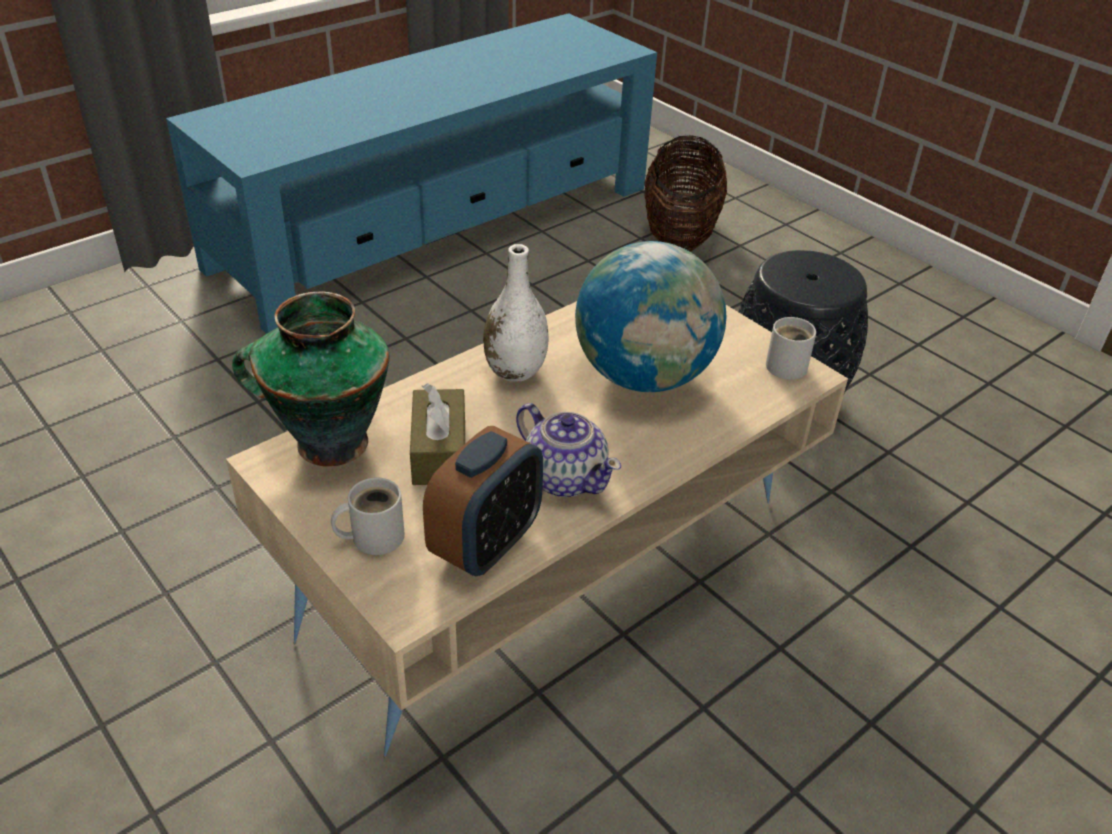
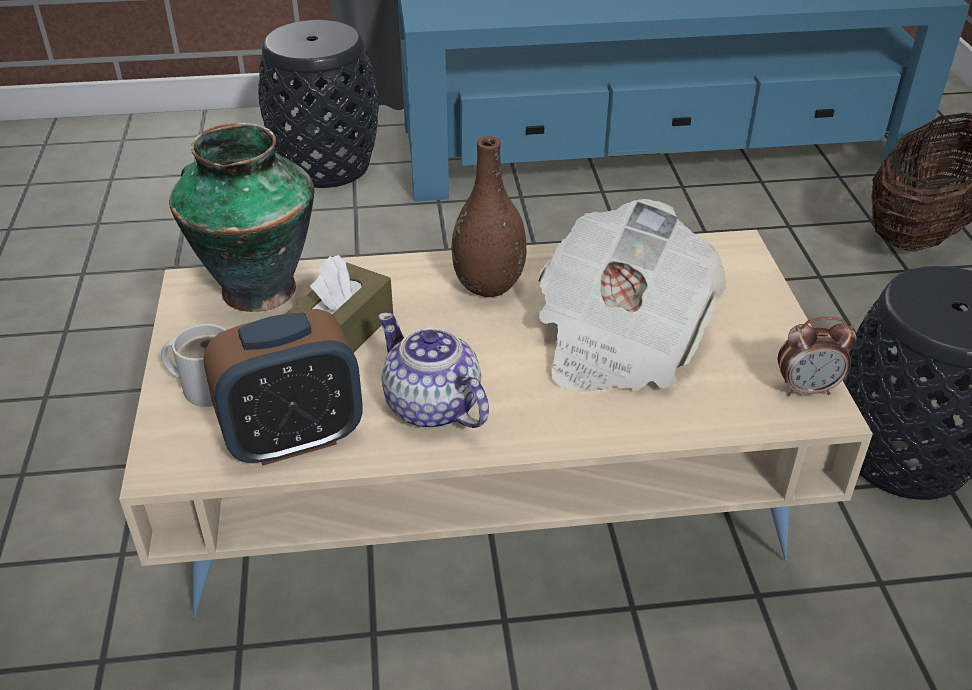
camera: 35 degrees right, 0 degrees up
white vase [483,244,549,382] -> brown vase [451,136,526,297]
teapot [516,403,621,497] -> teapot turned 150 degrees clockwise [378,313,489,428]
globe [575,241,726,392] -> newspaper [538,199,726,392]
white mug [766,317,816,380] -> alarm clock [778,316,856,396]
none -> black stool [258,20,379,188]

